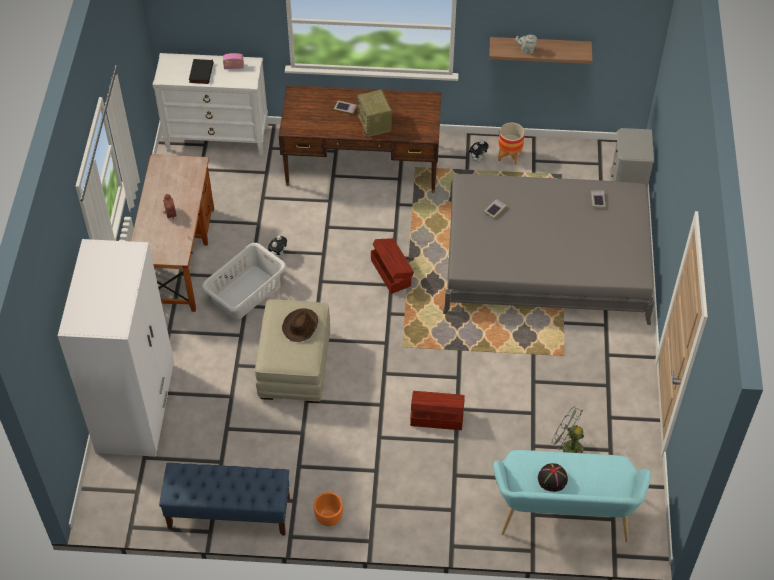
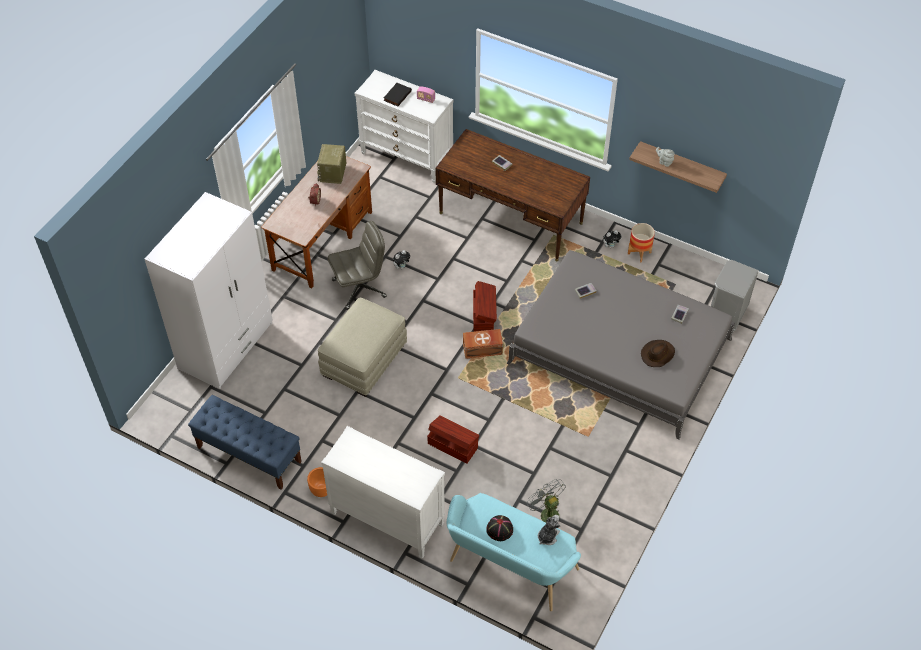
camera: 25 degrees right, 0 degrees up
grey laundry basket [202,243,286,319] -> grey office chair [328,221,387,310]
brown hat [282,308,318,342] -> brown hat moved to [641,340,675,367]
radio [357,90,392,137] -> radio moved to [317,144,346,184]
none -> white dresser [321,426,445,559]
none -> brown storage box [463,329,503,359]
none -> plush toy [538,515,560,545]

